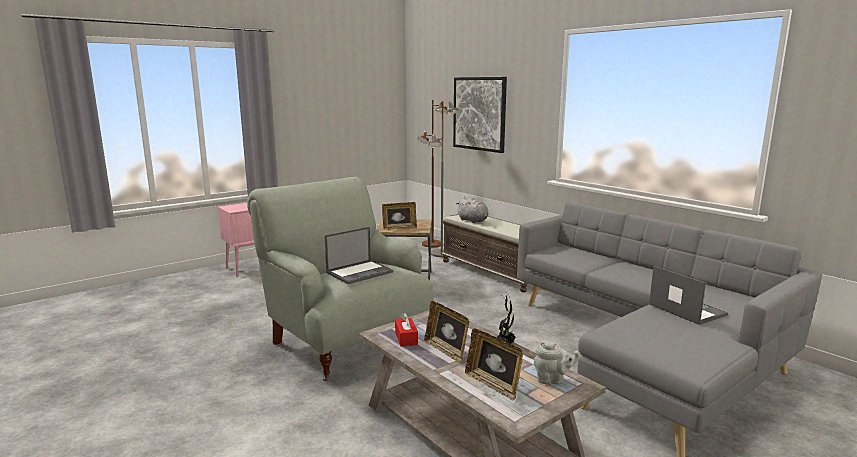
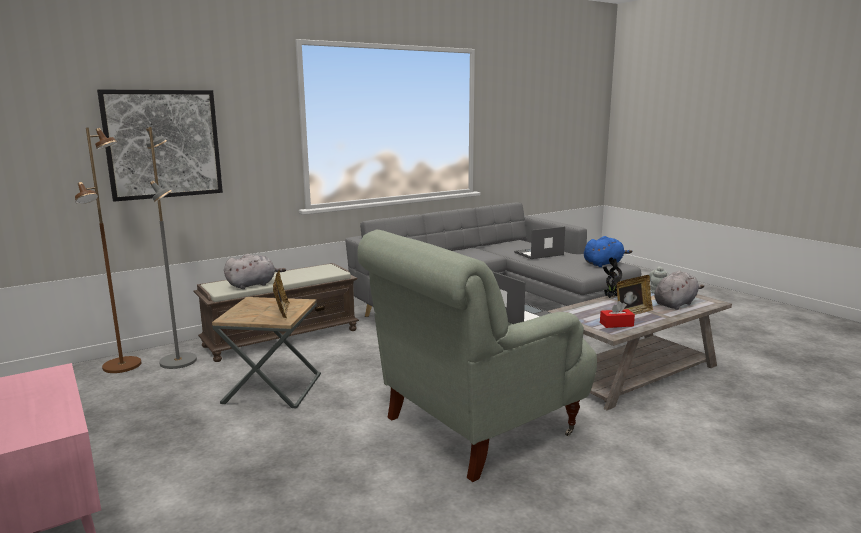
camera: 85 degrees left, 0 degrees up
picture frame [465,328,523,401] -> grey plush toy [654,271,704,310]
none -> blue plush toy [584,236,632,267]

